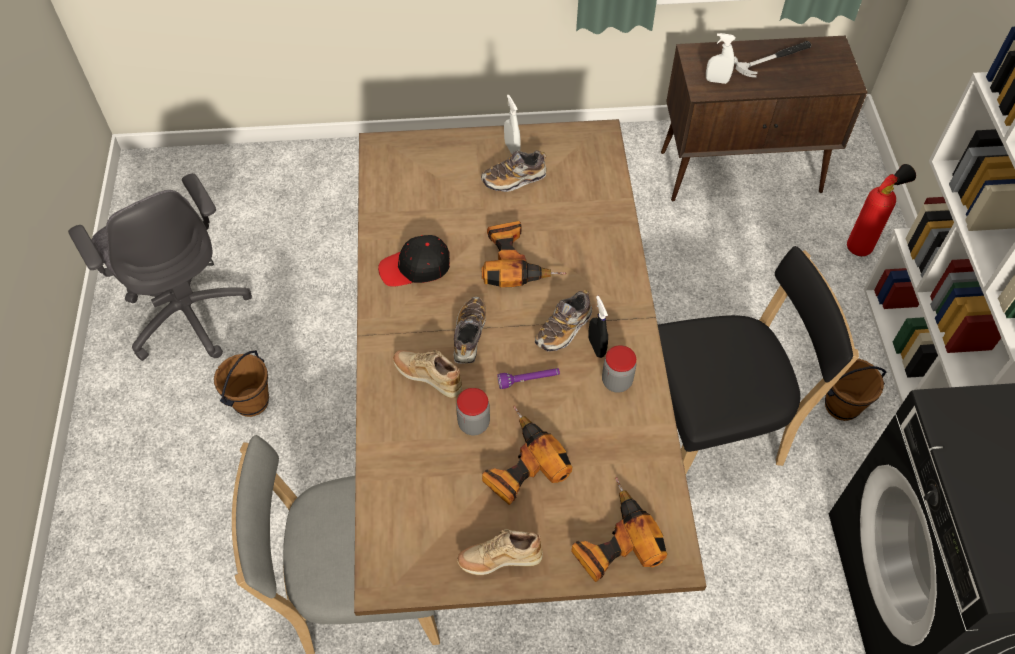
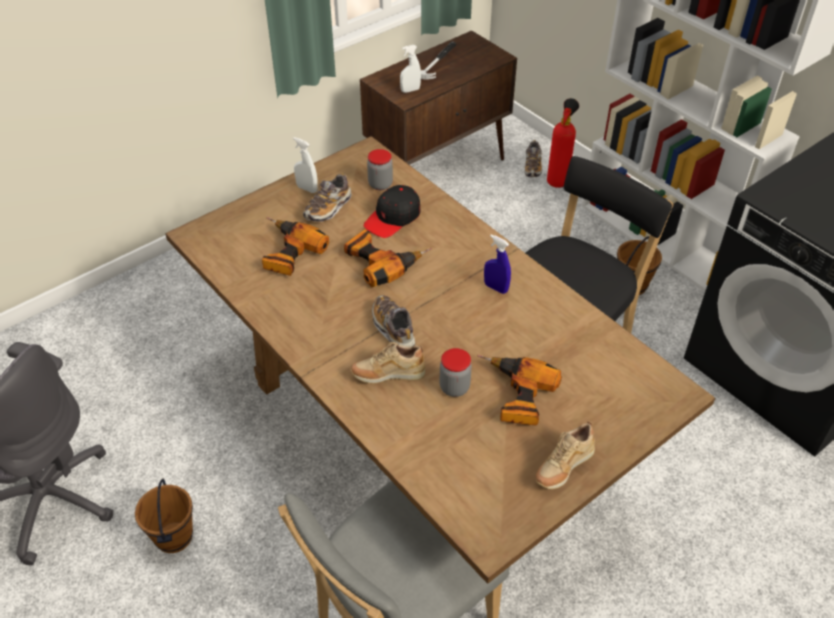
camera: 35 degrees left, 10 degrees down
black cap [378,235,450,287] -> black cap moved to [364,185,421,238]
purple flashlight [497,368,560,389] -> none
shoe [535,290,592,351] -> shoe moved to [525,140,542,178]
power drill [571,477,667,582] -> power drill moved to [262,217,329,276]
black spray bottle [588,296,608,358] -> blue spray bottle [484,234,511,294]
jar [602,345,636,393] -> jar moved to [367,149,393,190]

